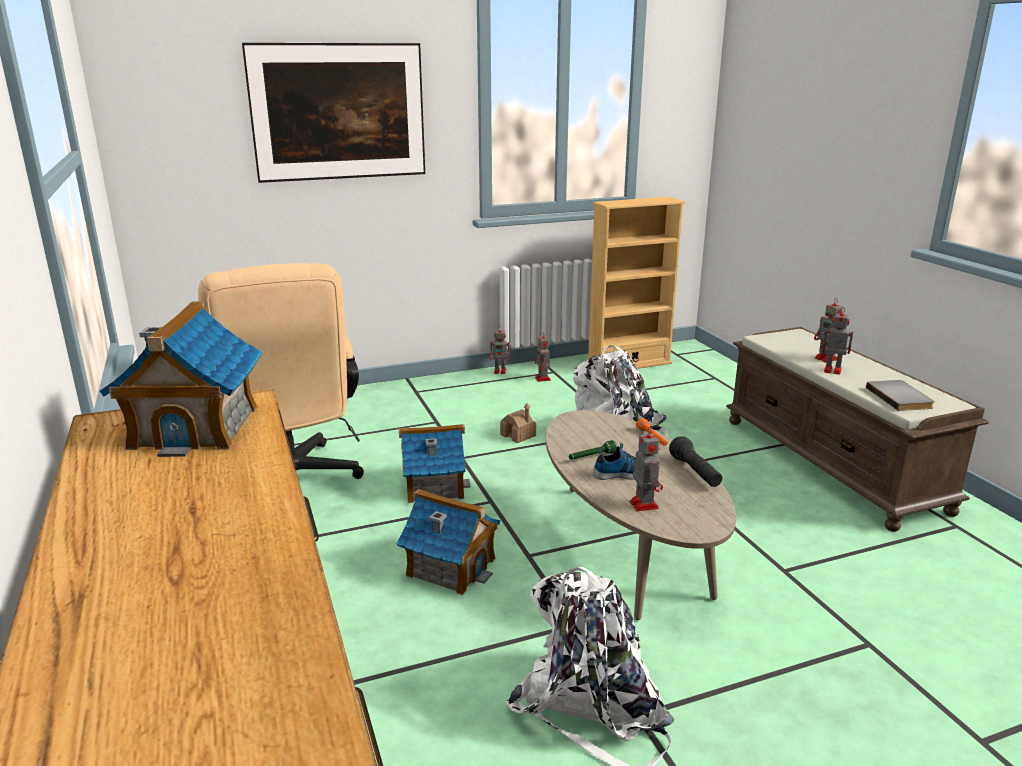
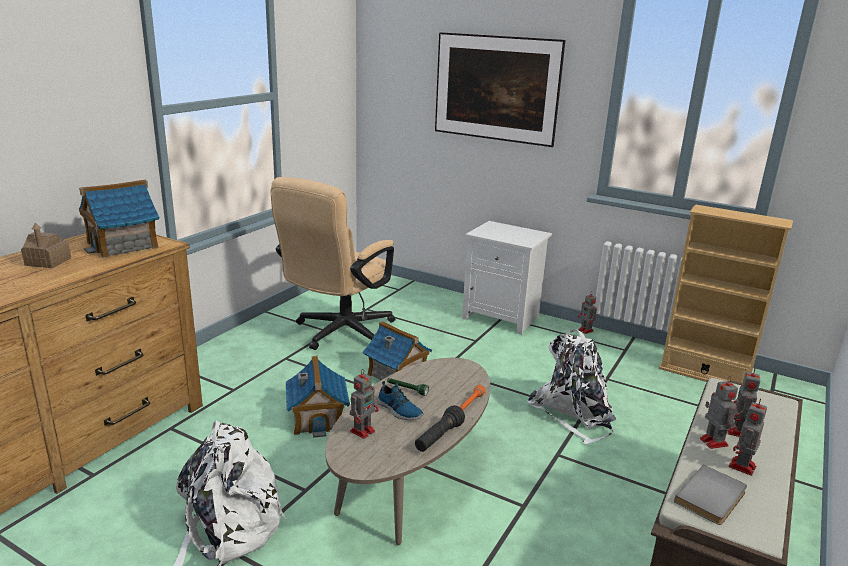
camera: 50 degrees right, 0 degrees up
toy house [500,403,536,443] -> toy house moved to [21,223,71,268]
toy robot [535,332,551,382] -> toy robot moved to [729,398,767,476]
none -> white nightstand [462,221,552,335]

